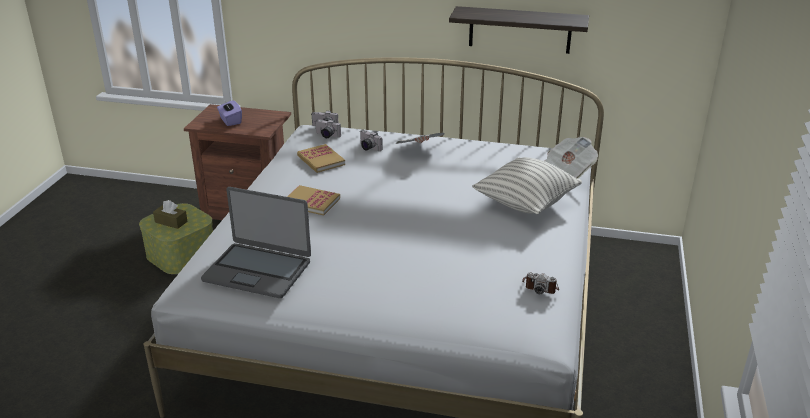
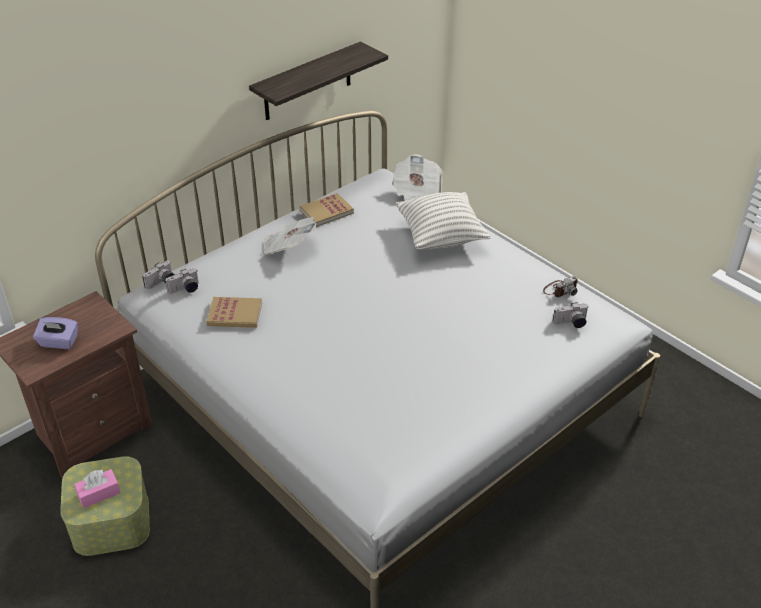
camera: 55 degrees left, 10 degrees up
brown tissue box [153,200,188,229] -> pink tissue box [74,469,121,508]
laptop [201,187,311,298] -> none
book [287,185,340,215] -> book moved to [300,193,354,227]
camera [360,130,383,151] -> camera moved to [553,302,589,328]

